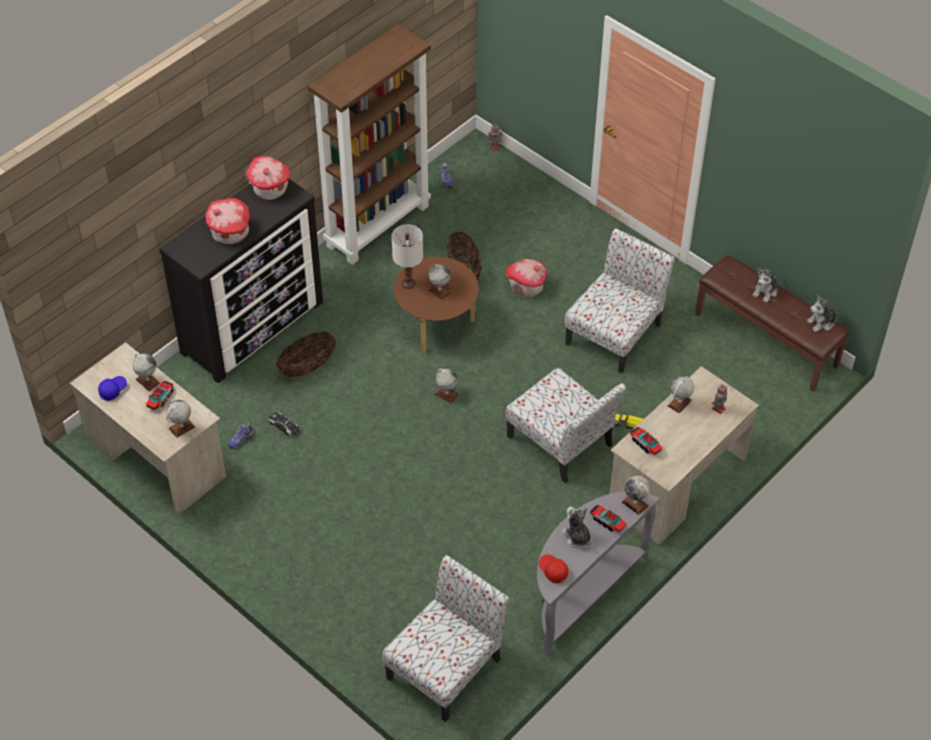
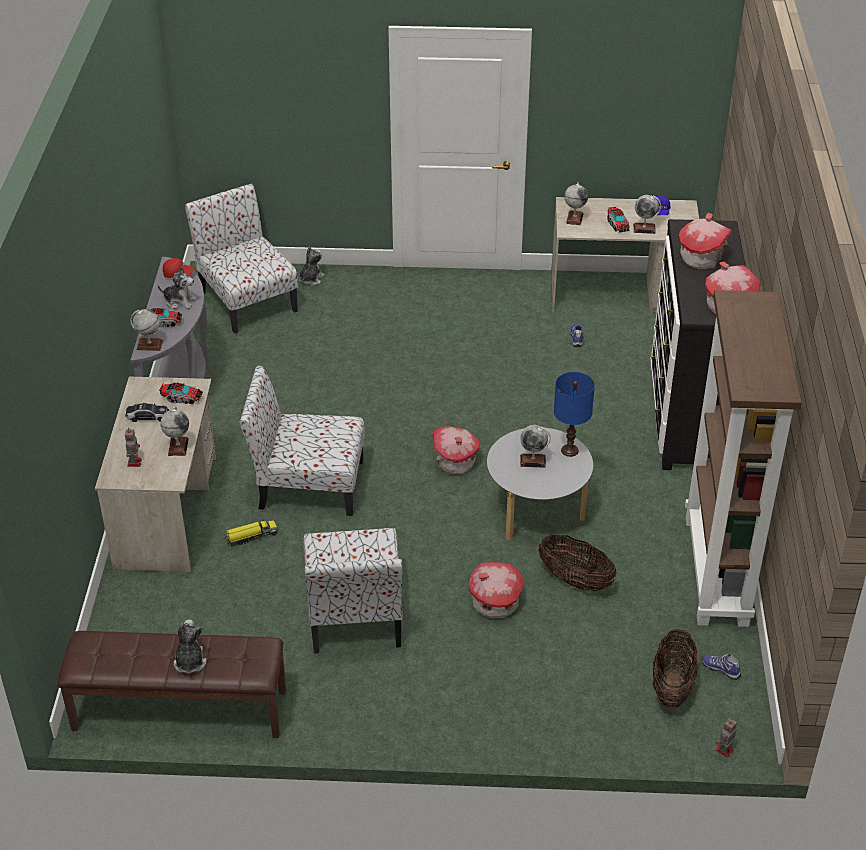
camera: 140 degrees right, 10 degrees down
toy car [269,412,299,436] -> toy car moved to [125,403,169,422]
basket [276,331,336,377] -> basket moved to [653,629,698,709]
chair [382,555,510,722] -> chair turned 150 degrees clockwise [185,184,298,334]
white table lamp [392,225,423,289] -> blue table lamp [554,372,595,457]
brown coffee table [394,257,479,354] -> grey coffee table [487,428,593,541]
globe [435,368,459,403] -> toy house [432,426,480,475]
plush toy [807,295,841,332] -> plush toy moved to [299,247,325,286]

